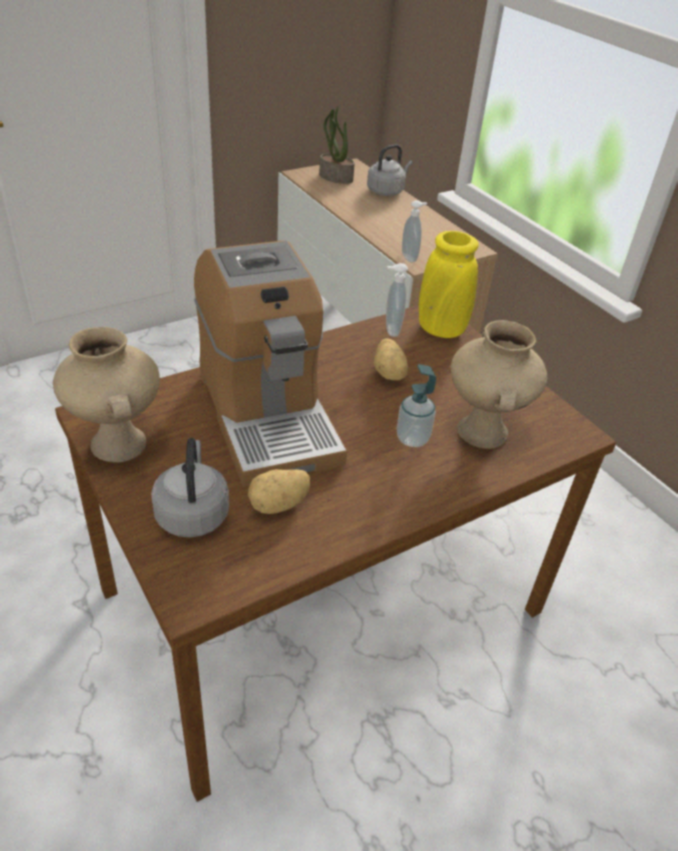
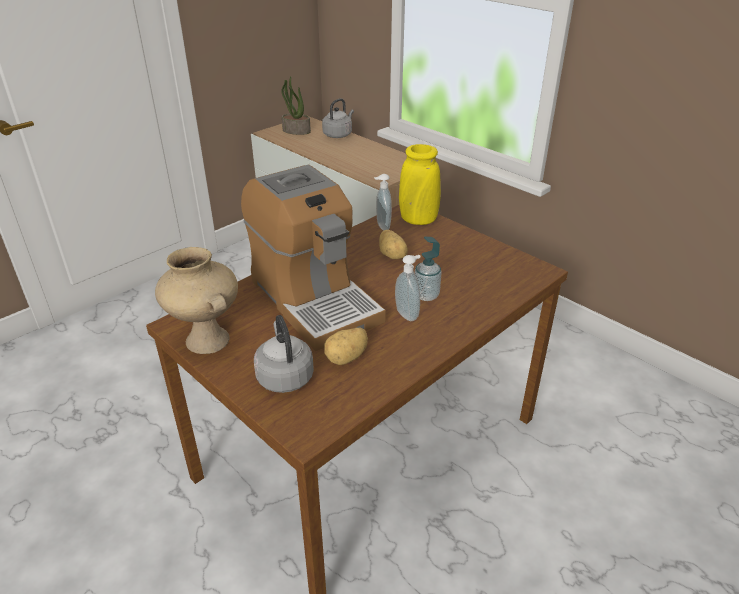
camera: 10 degrees left, 5 degrees down
soap dispenser [402,200,427,263] -> soap dispenser moved to [395,255,421,321]
beige vase [451,320,547,449] -> none

